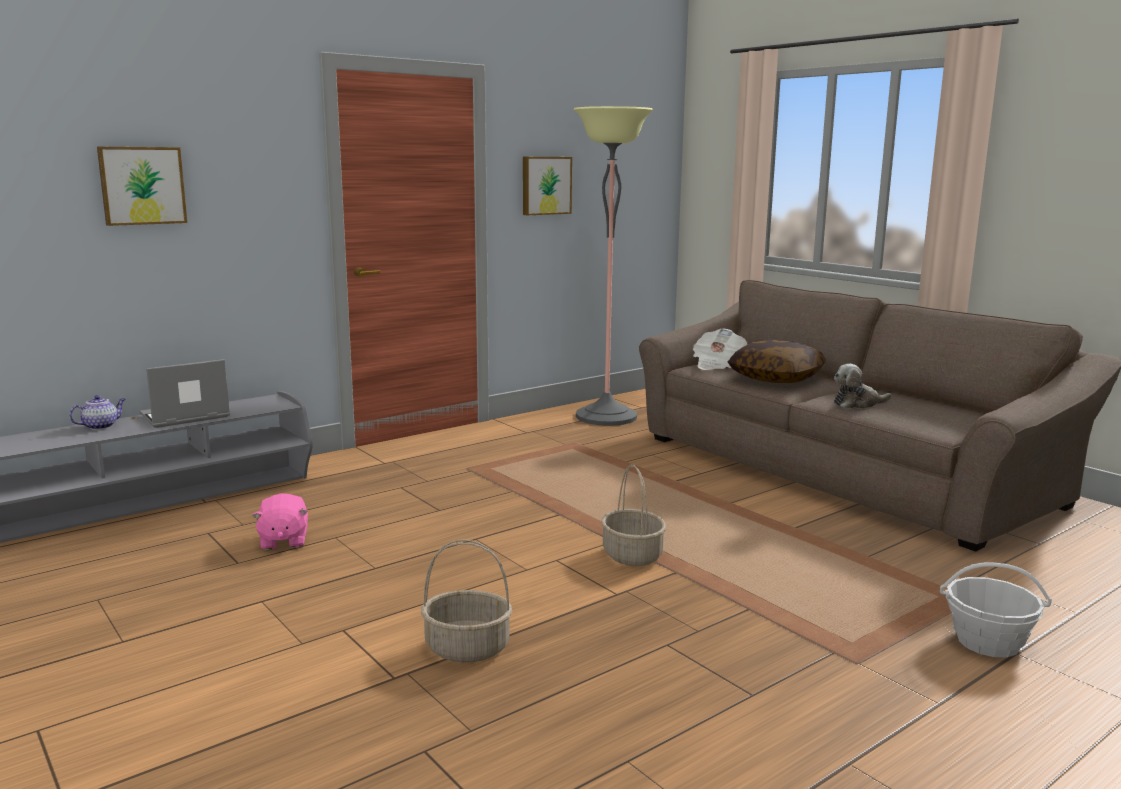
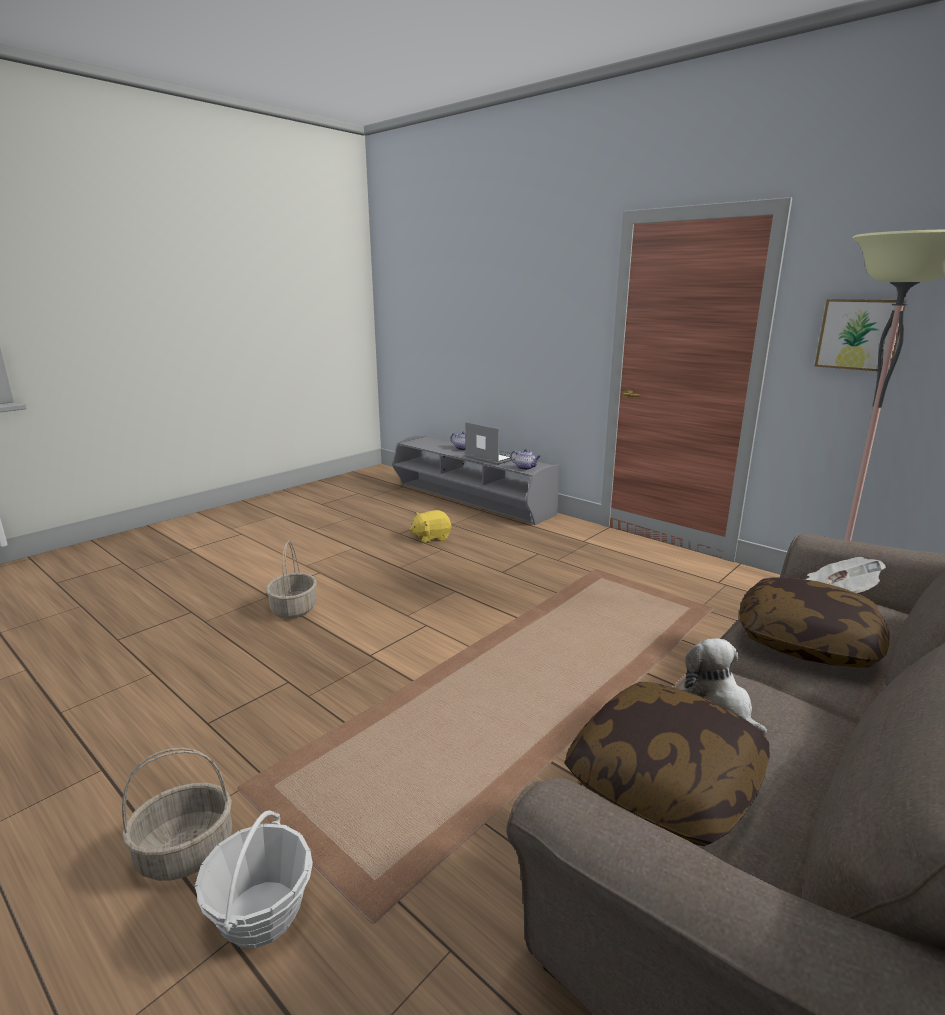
camera: 80 degrees right, 5 degrees up
picture [97,147,187,226] -> none
pink plush toy [252,493,308,550] -> yellow plush toy [410,510,451,543]
basket [601,465,666,566] -> basket moved to [122,748,232,881]
none -> teapot [510,449,541,470]
none -> pillow [564,682,770,846]

